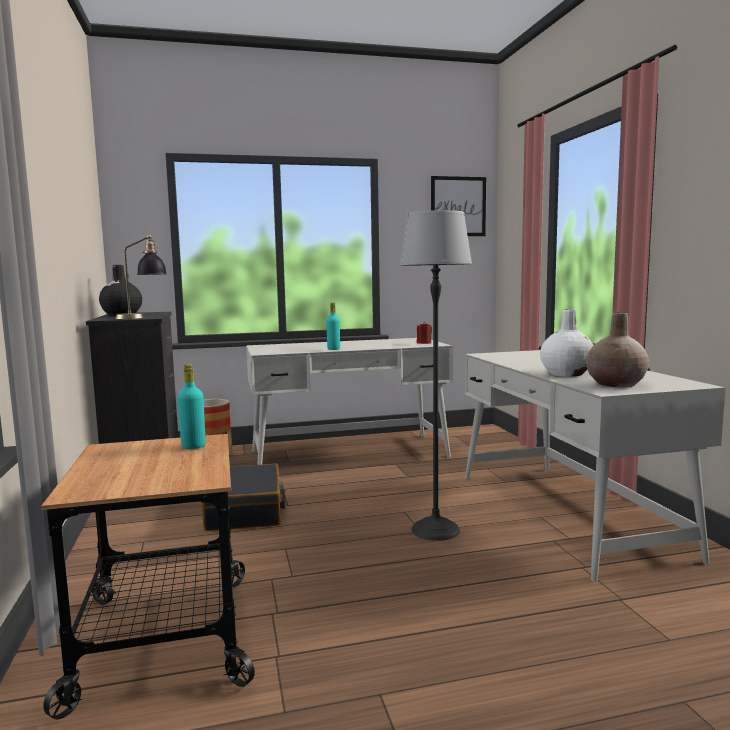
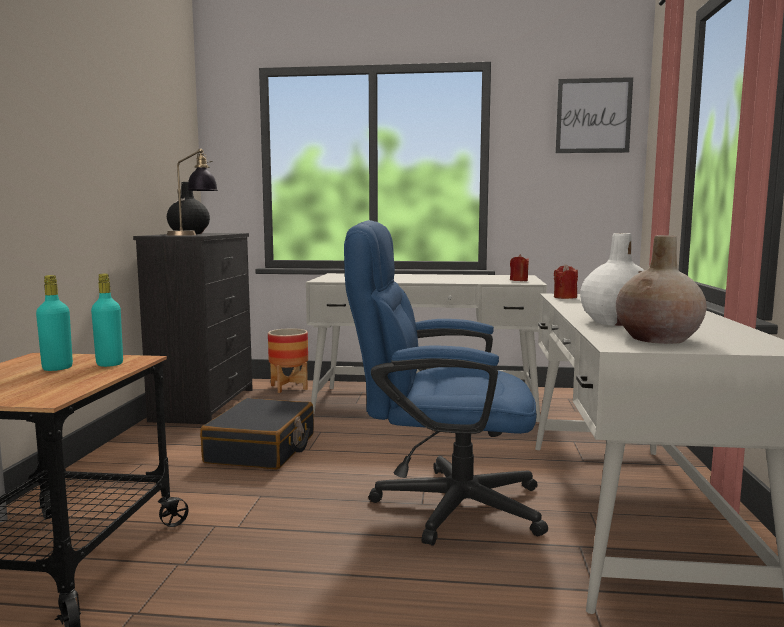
camera: 20 degrees right, 0 degrees up
turquoise bottle [326,303,340,350] -> turquoise bottle moved to [36,275,73,371]
floor lamp [400,210,472,541] -> blue office chair [344,220,548,546]
none -> red candle [554,264,578,299]

